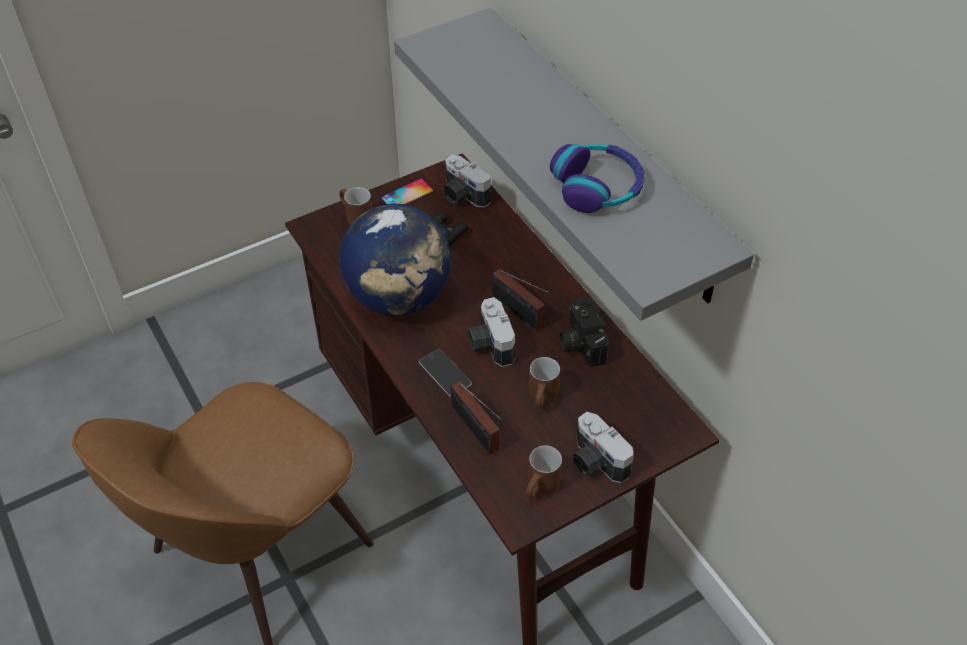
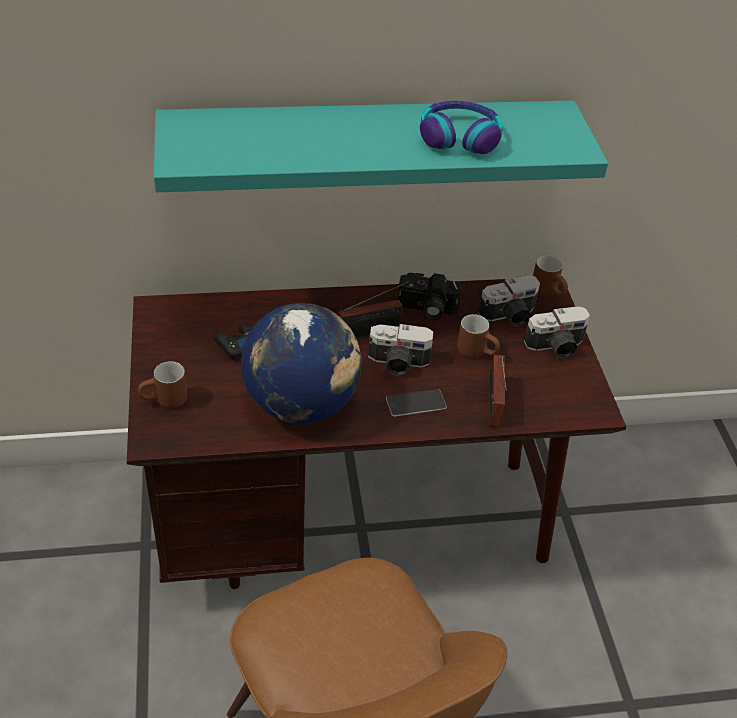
camera: 70 degrees left, 5 degrees down
phone [380,179,433,205] -> none
grey shelf [394,8,754,321] -> turquoise shelf [154,101,608,192]
camera [443,155,491,208] -> camera moved to [478,275,540,327]
radio [451,381,502,455] -> radio turned 105 degrees clockwise [489,355,507,427]
brown mug [526,445,562,499] -> brown mug moved to [533,255,568,296]

